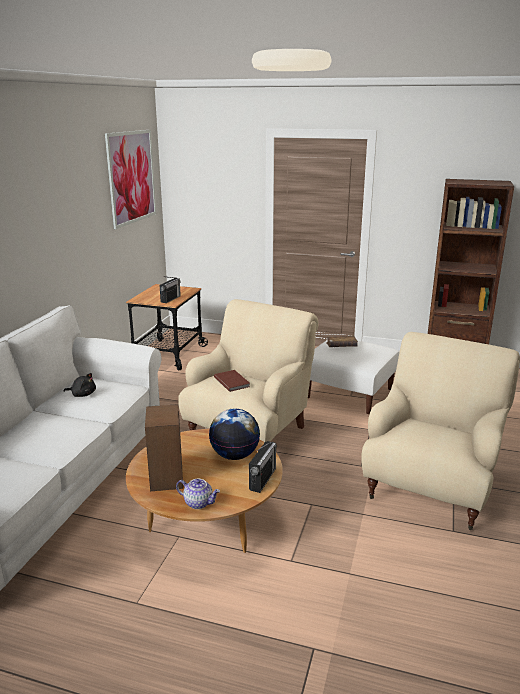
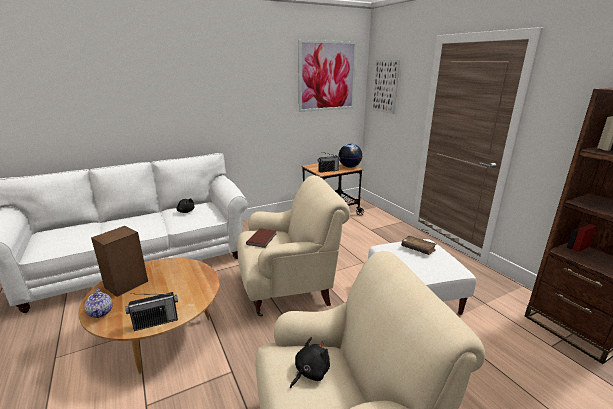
camera: 45 degrees right, 0 degrees up
globe [209,409,260,460] -> globe moved to [338,144,362,168]
none -> black plush toy [290,337,330,389]
none -> picture [373,60,400,114]

